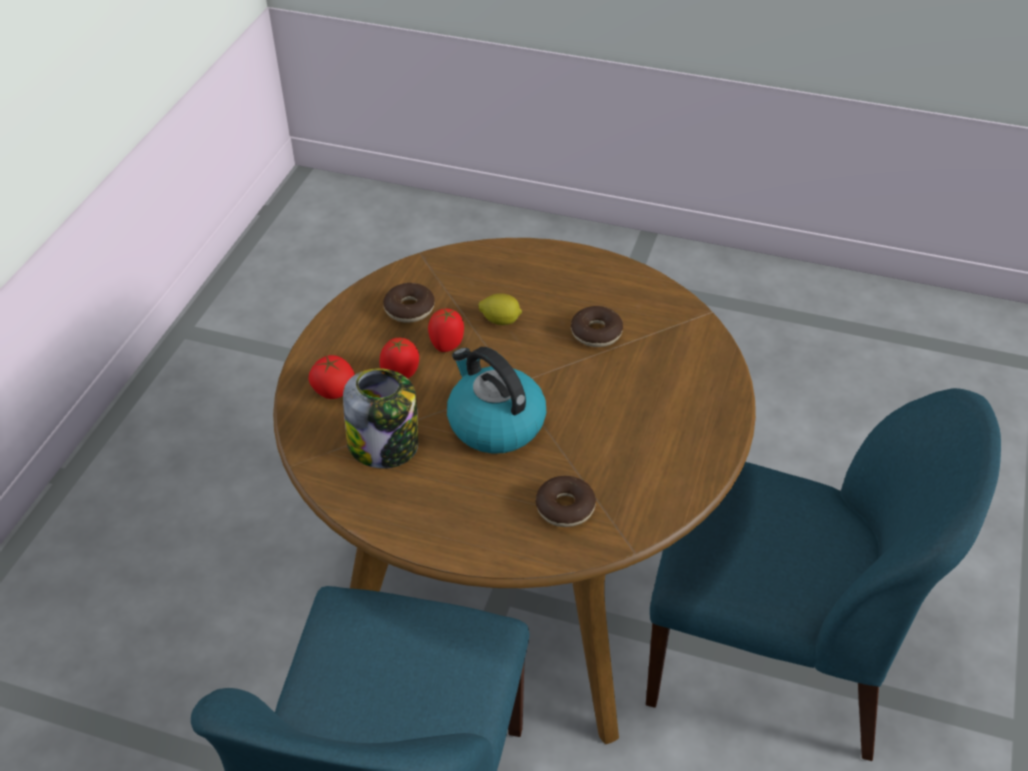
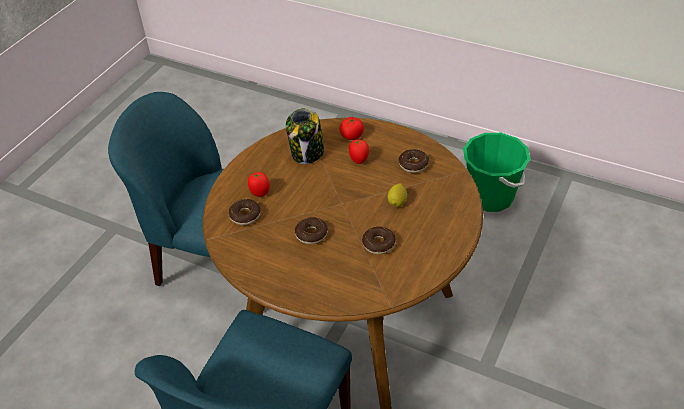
camera: 100 degrees right, 0 degrees up
tomato [428,308,464,352] -> tomato moved to [248,172,270,197]
kettle [447,347,546,454] -> none
none -> donut [295,217,328,244]
none -> green bucket [463,133,531,212]

